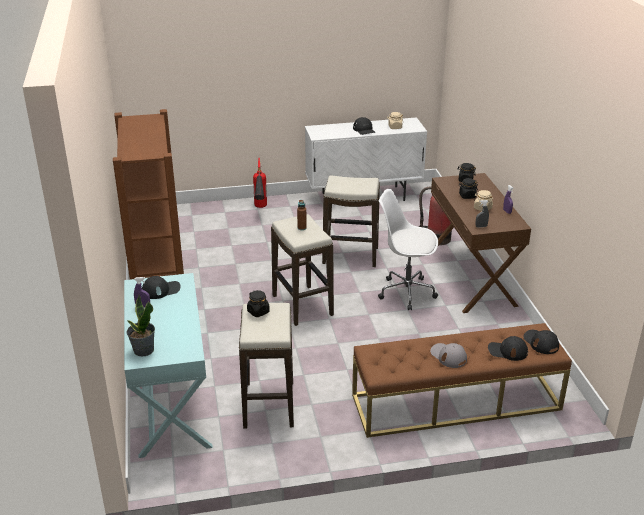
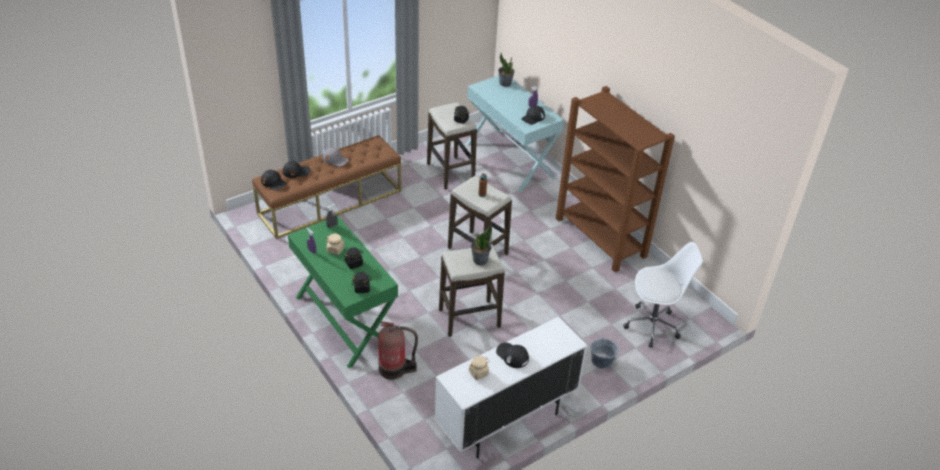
camera: 155 degrees right, 10 degrees up
fire extinguisher [253,158,267,208] -> grey bucket [590,338,618,369]
white office chair [378,189,438,310] -> white office chair moved to [623,242,703,348]
brown desk [431,173,531,313] -> green desk [288,216,398,368]
none -> potted plant [471,225,492,265]

